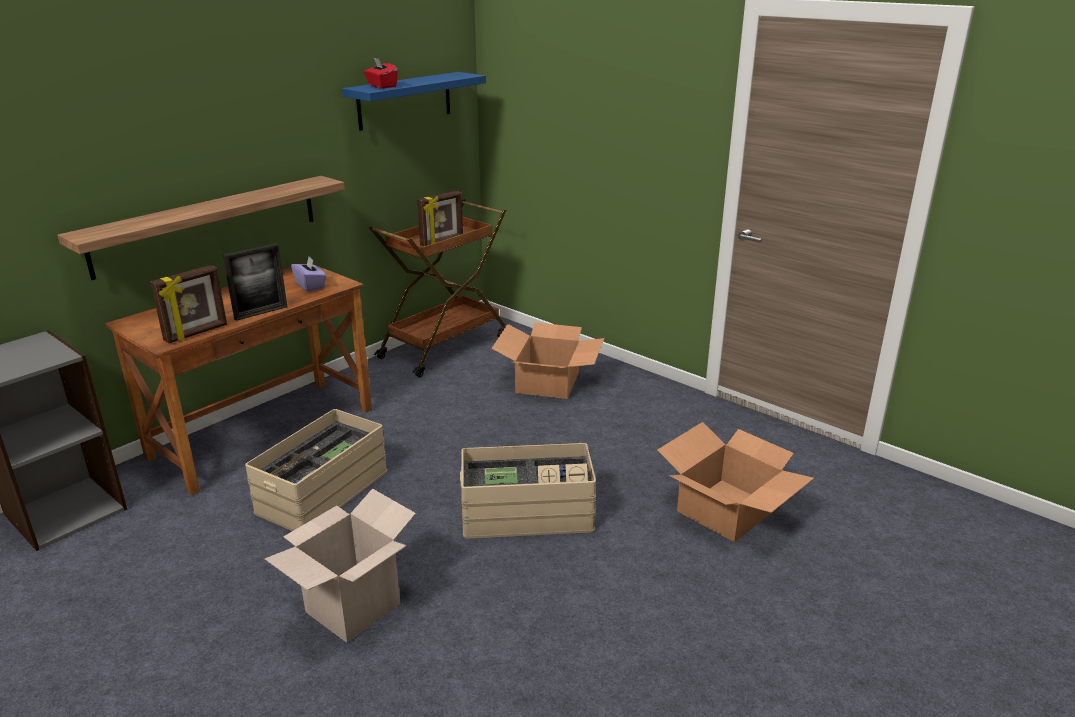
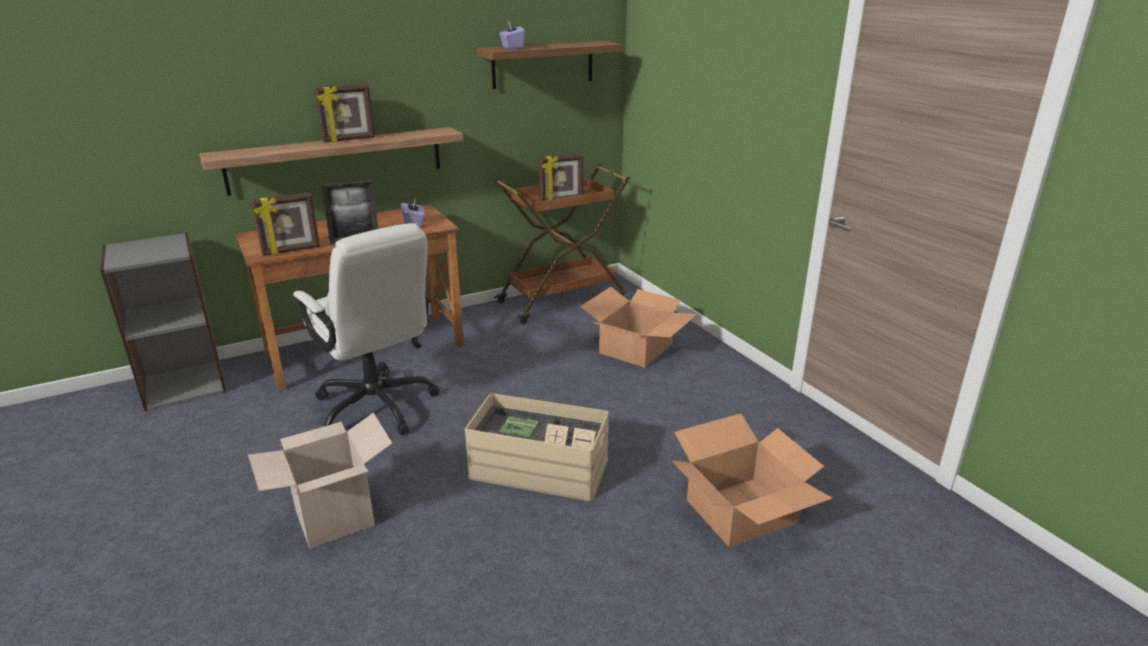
camera: 20 degrees right, 0 degrees up
beige storage box [245,409,388,531] -> white office chair [293,223,440,435]
blue shelf [342,72,486,131] -> brown shelf [477,41,624,89]
red tissue box [364,57,398,88] -> purple tissue box [499,21,525,49]
none -> picture frame [314,85,375,142]

